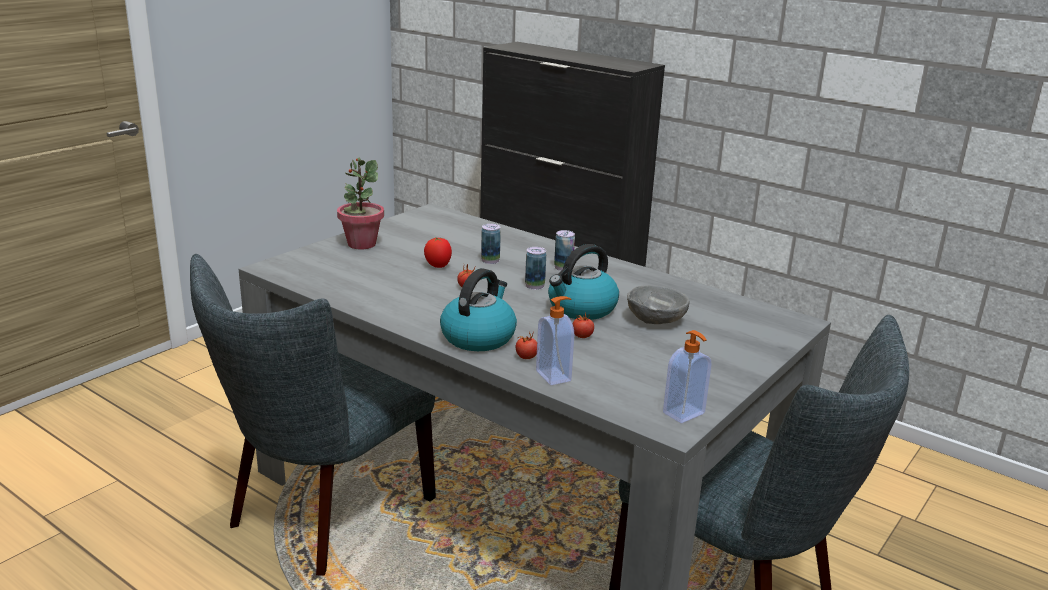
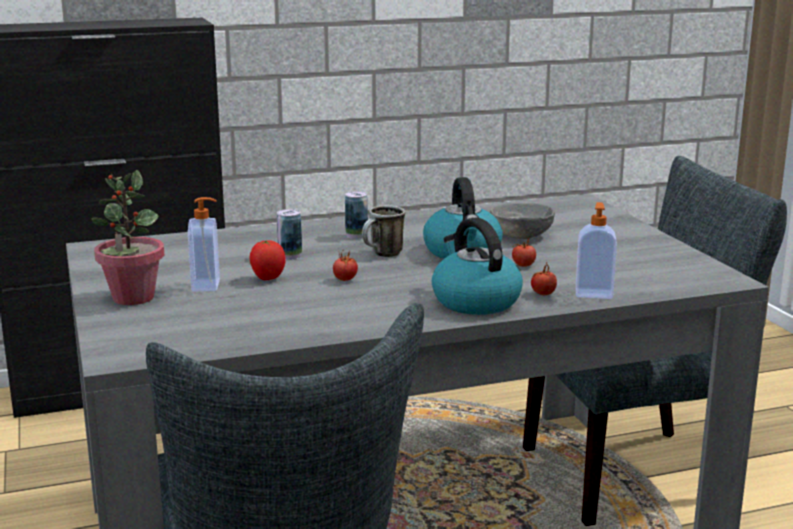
camera: 55 degrees left, 5 degrees down
can [525,247,546,290] -> mug [362,205,405,257]
soap dispenser [663,330,712,423] -> soap dispenser moved to [188,197,220,292]

